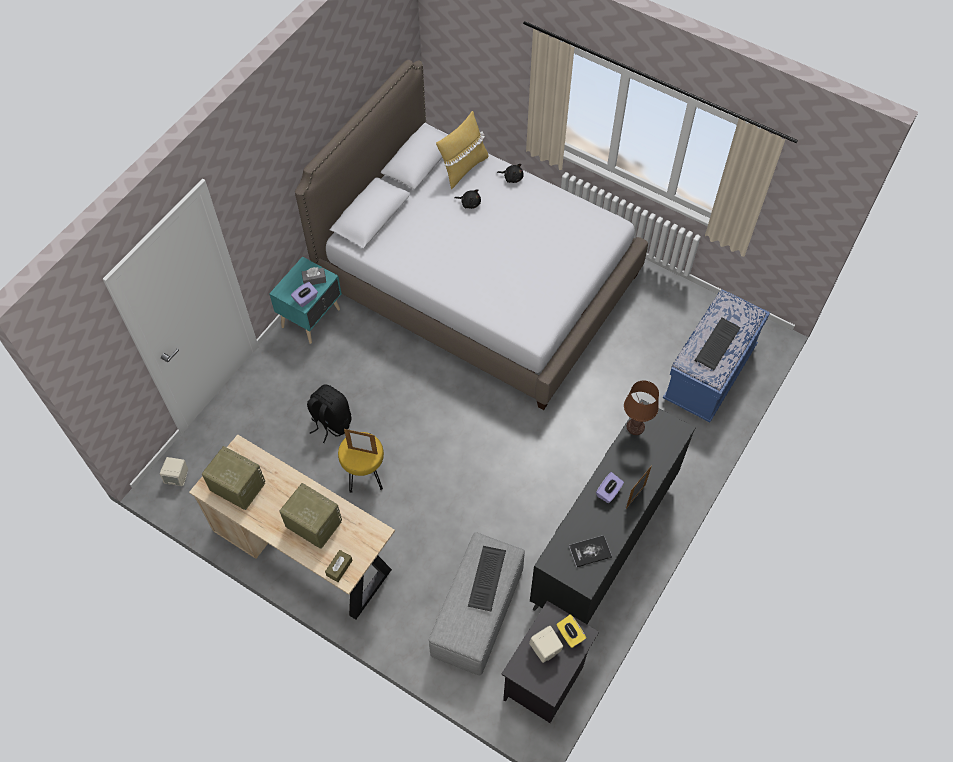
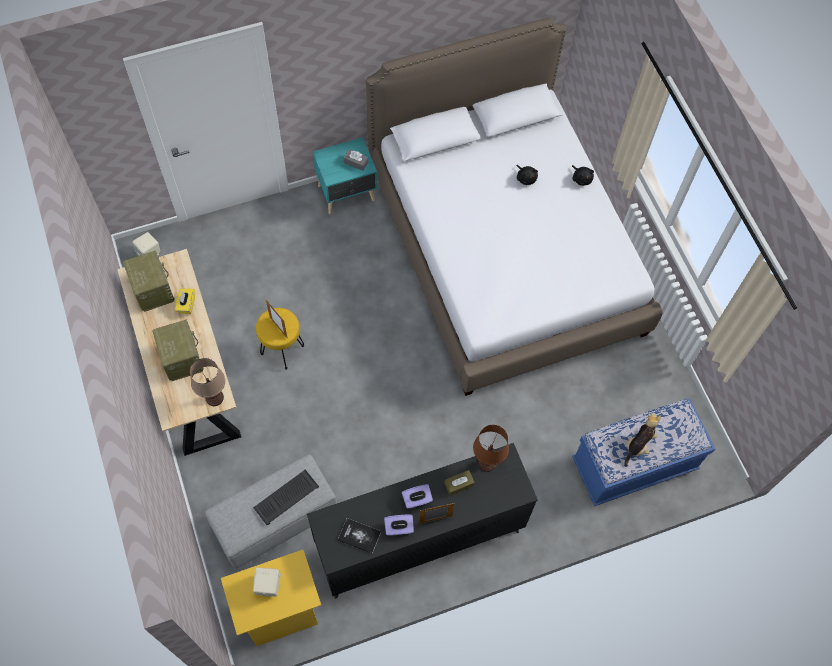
camera: 35 degrees right, 5 degrees up
purple tissue box [291,282,318,307] -> purple tissue box moved to [384,514,414,535]
black backpack [307,384,352,443] -> none
brown tissue box [325,550,353,582] -> brown tissue box moved to [444,470,475,496]
yellow pillow [436,111,489,189] -> none
black nightstand [501,601,599,723] -> yellow nightstand [221,550,321,646]
yellow tissue box [556,615,586,648] -> yellow tissue box moved to [175,289,195,314]
keyboard [695,318,741,370] -> plush toy [624,413,661,467]
none -> brown table lamp [190,358,225,406]

